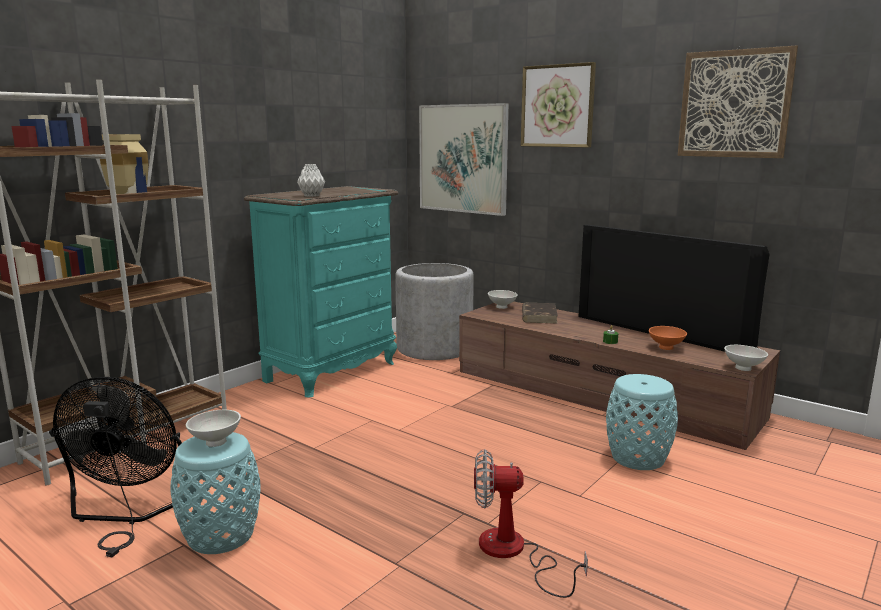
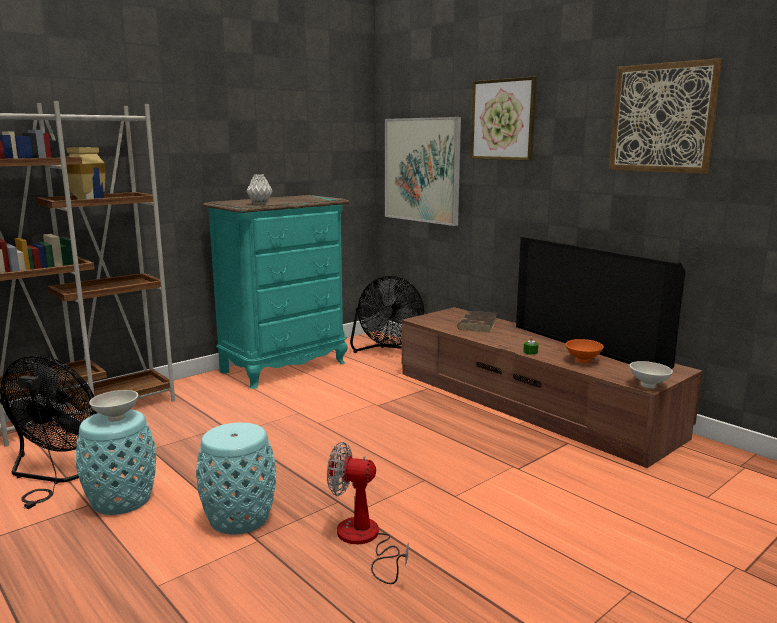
camera: 10 degrees right, 0 degrees up
grey planter [395,263,474,360] -> black fan [350,276,427,353]
white bowl [488,290,518,309] -> none
turquoise stool [606,374,678,470] -> turquoise stool moved to [196,422,276,535]

